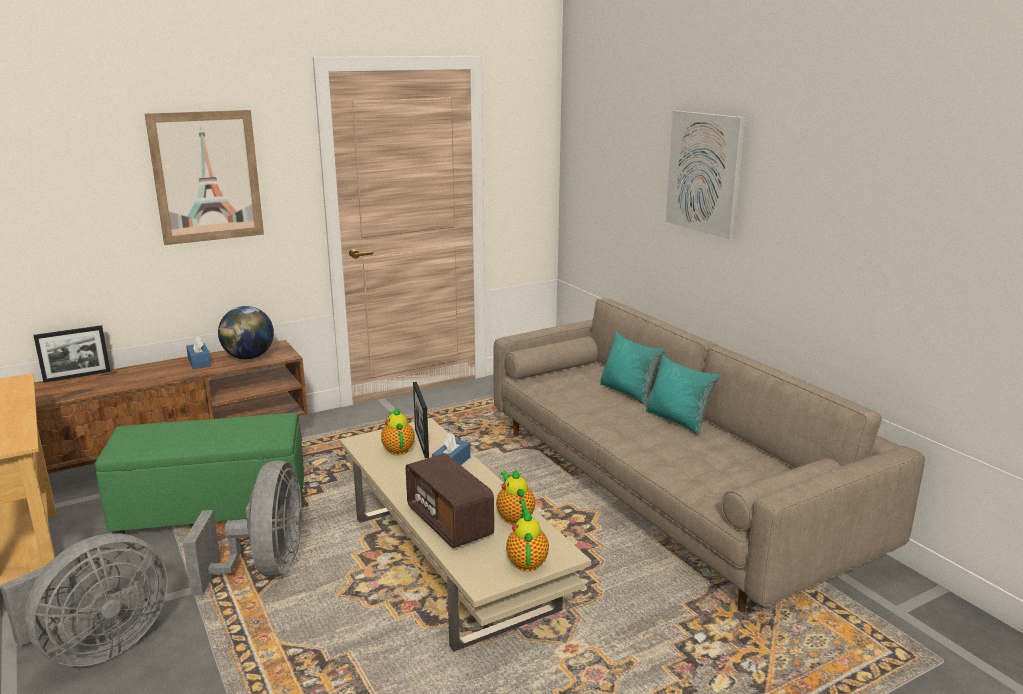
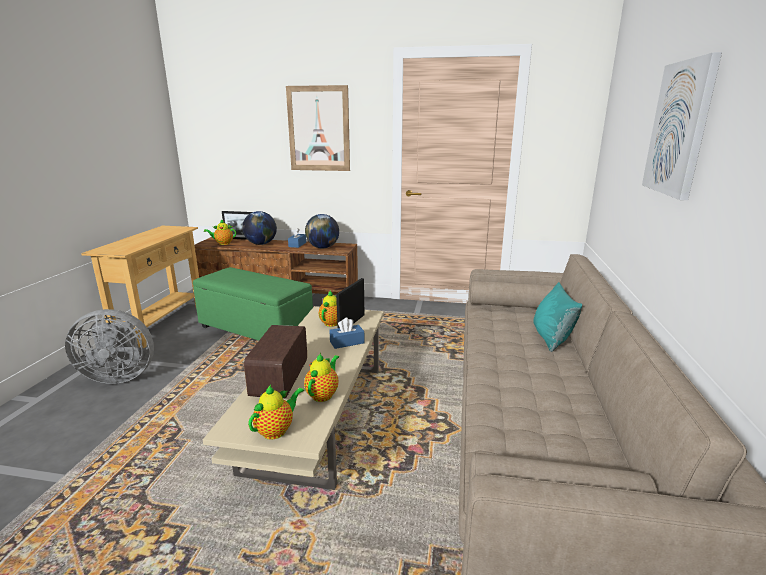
camera: 40 degrees right, 0 degrees up
grey fan [183,460,303,596] -> none
turquoise pillow [646,355,720,434] -> none
none -> teapot [204,219,236,245]
none -> globe [242,211,277,245]

